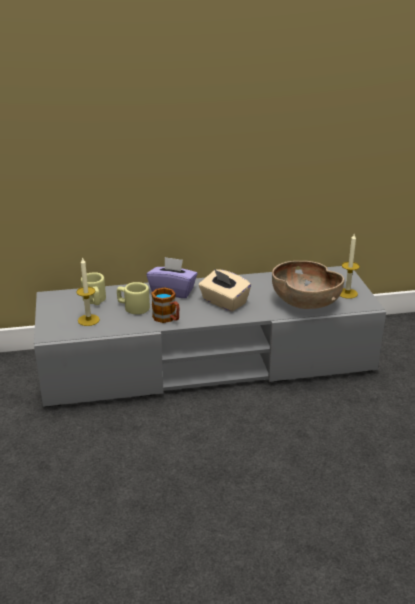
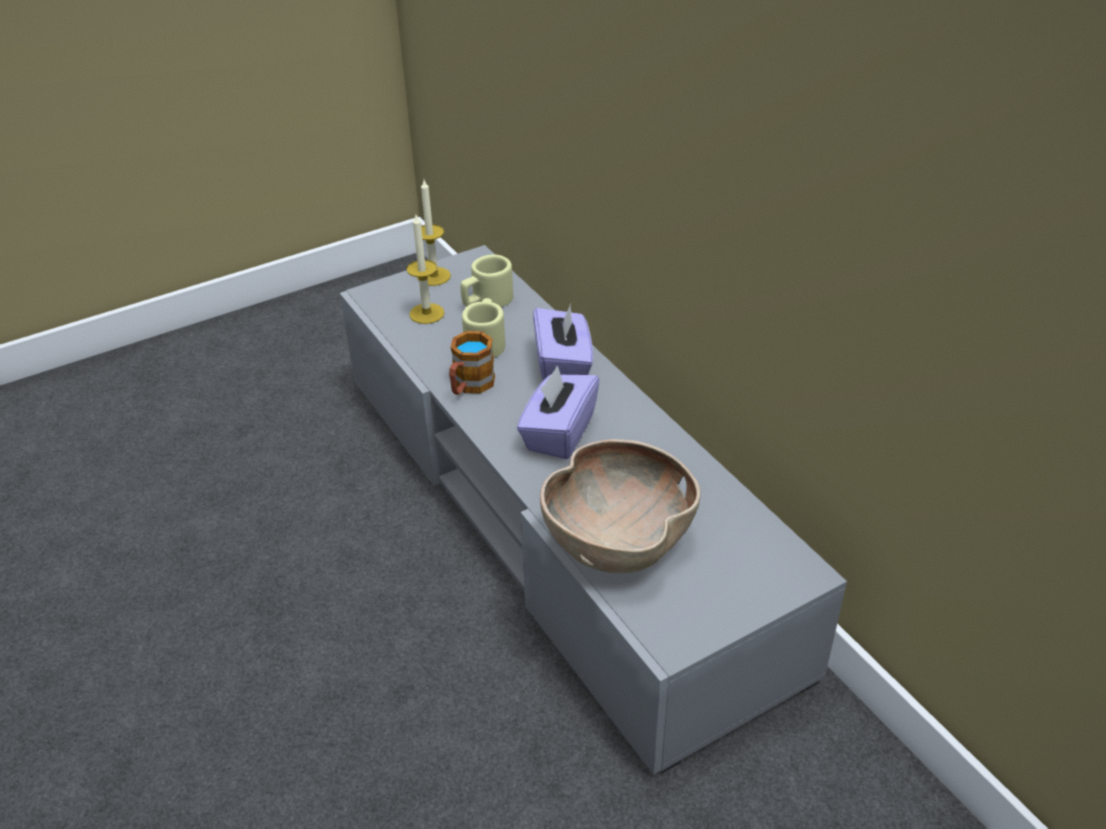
camera: 70 degrees right, 10 degrees up
beige tissue box [199,269,251,312] -> purple tissue box [517,365,600,459]
candle [340,234,360,299] -> candle moved to [417,180,451,286]

